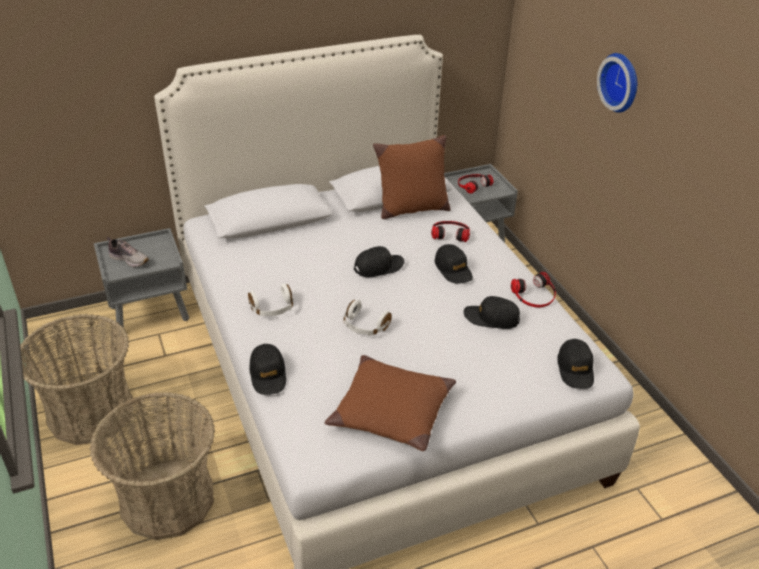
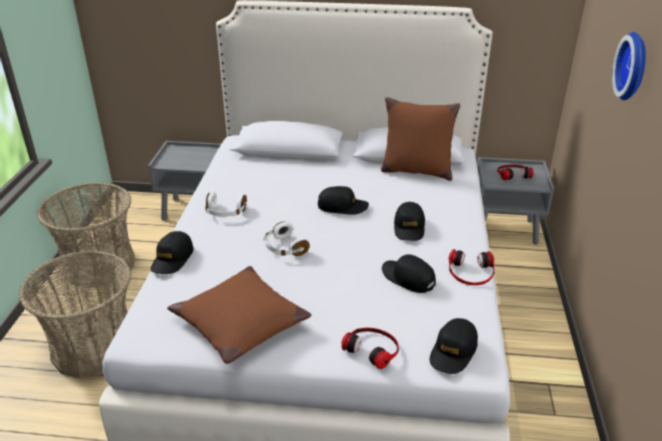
camera: 30 degrees right, 5 degrees down
shoe [107,237,149,267] -> none
headphones [431,221,470,242] -> headphones moved to [342,328,399,369]

